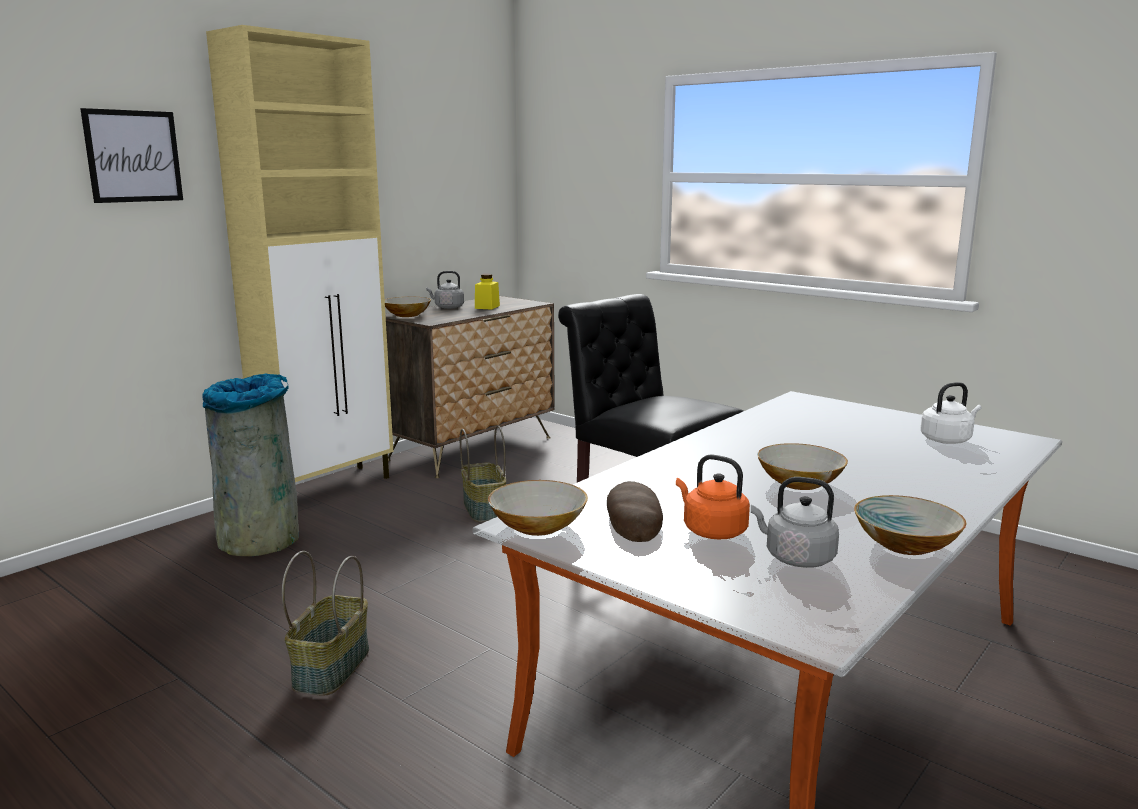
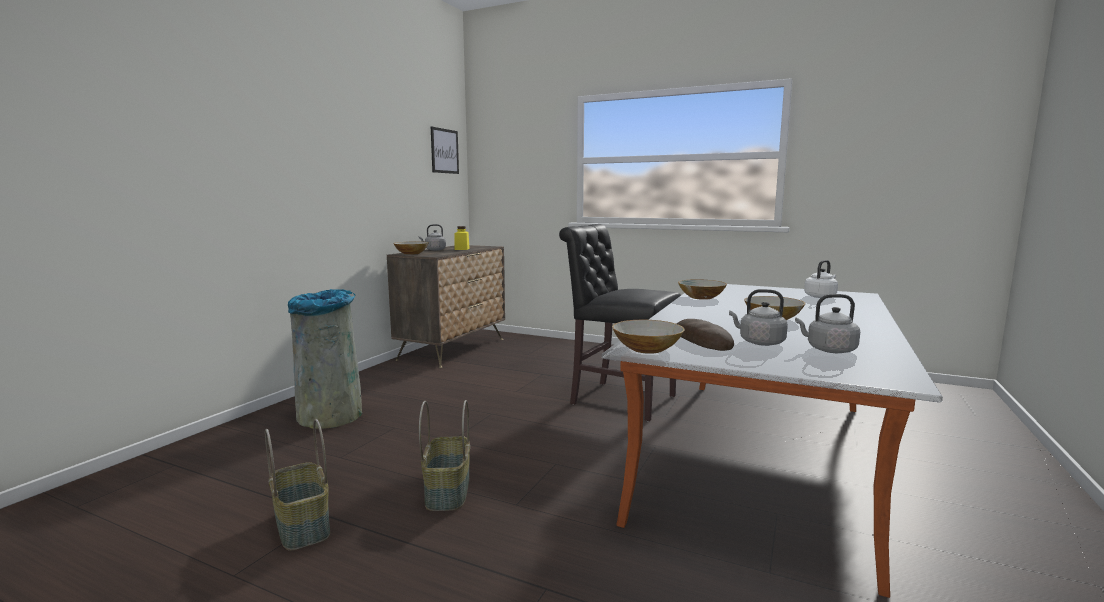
camera: 15 degrees left, 5 degrees down
picture [80,108,183,203] -> picture moved to [431,127,459,174]
beige cabinet [206,25,393,482] -> none
basket [460,425,506,522] -> basket moved to [265,419,330,551]
orange kettle [676,454,750,540] -> grey kettle [729,289,788,346]
bowl [854,495,967,555] -> bowl moved to [678,279,727,300]

